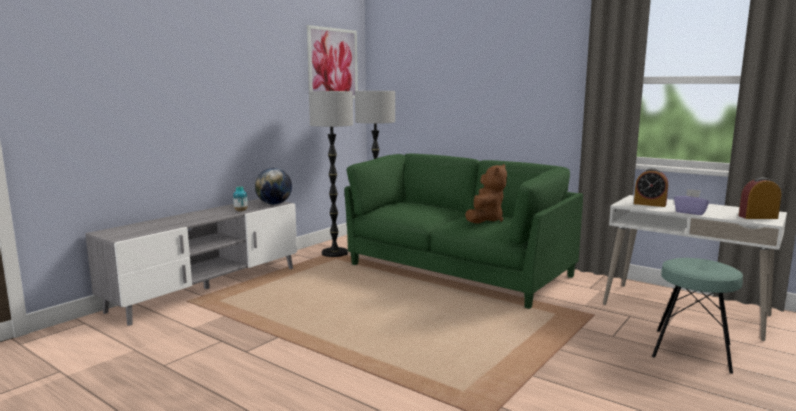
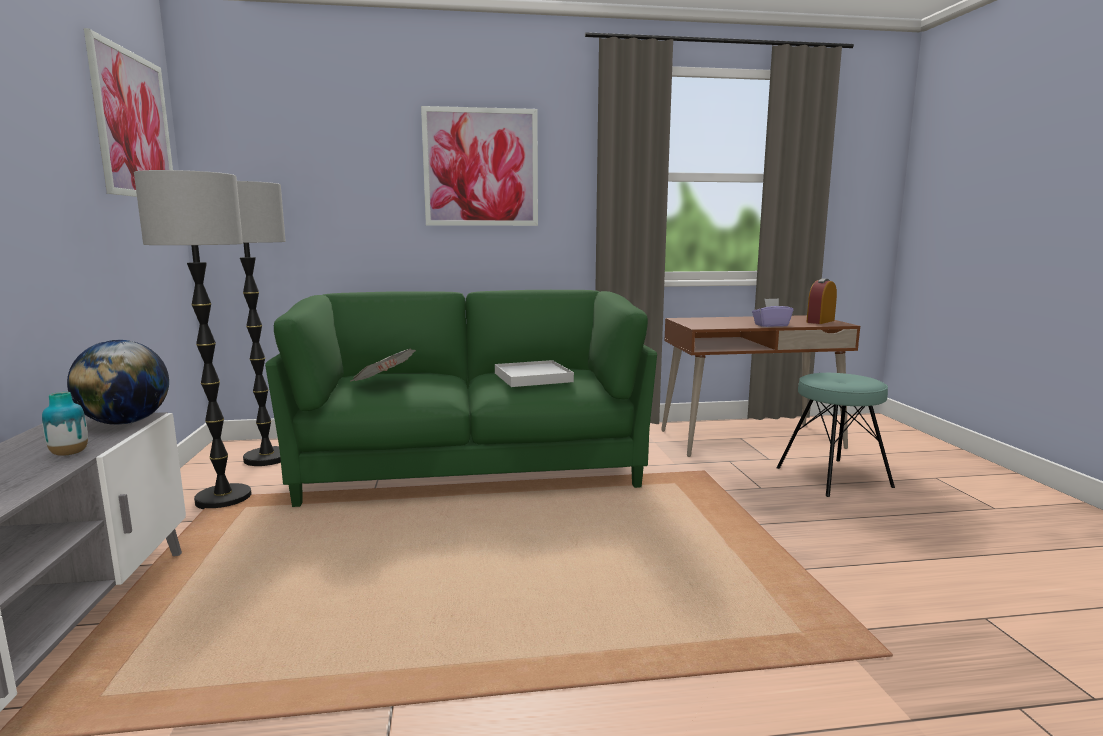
camera: 45 degrees left, 0 degrees up
brown plush toy [465,164,507,224] -> white tray [495,360,574,387]
white desk [603,195,787,341] -> brown desk [661,315,860,457]
alarm clock [634,168,668,207] -> none
none -> newspaper [350,349,416,381]
none -> picture [421,106,538,226]

